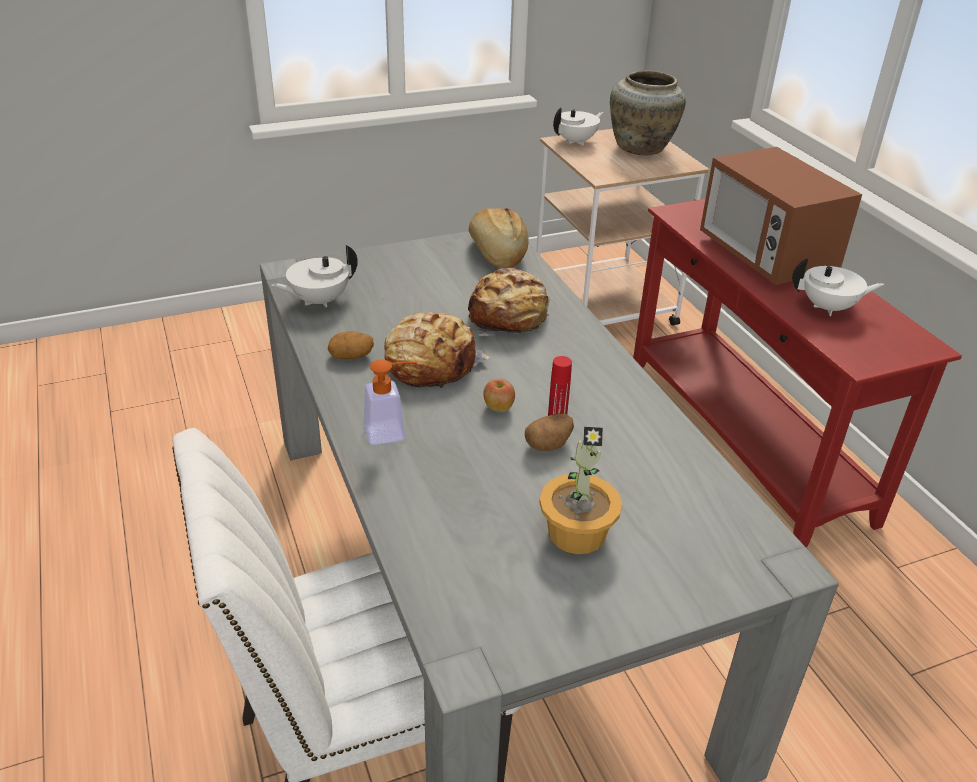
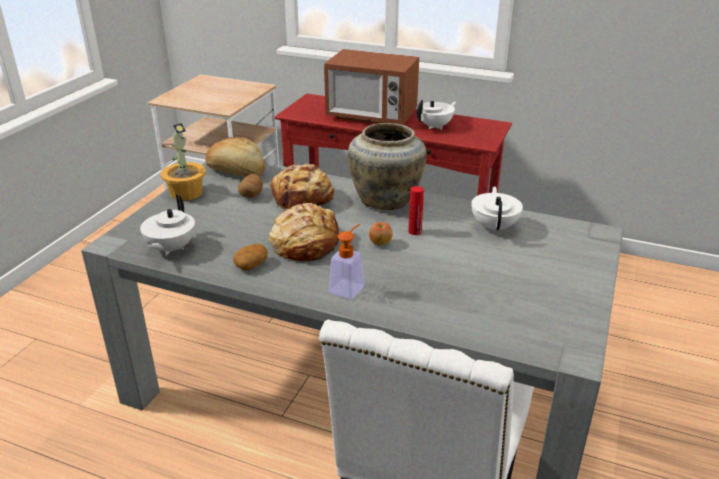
camera: 45 degrees left, 5 degrees down
potato [525,413,574,451] -> potato moved to [238,174,263,198]
potted plant [539,427,622,554] -> potted plant moved to [161,123,206,201]
white teapot [553,108,604,146] -> white teapot moved to [471,186,523,234]
beige vase [610,70,686,155] -> beige vase moved to [347,123,427,210]

